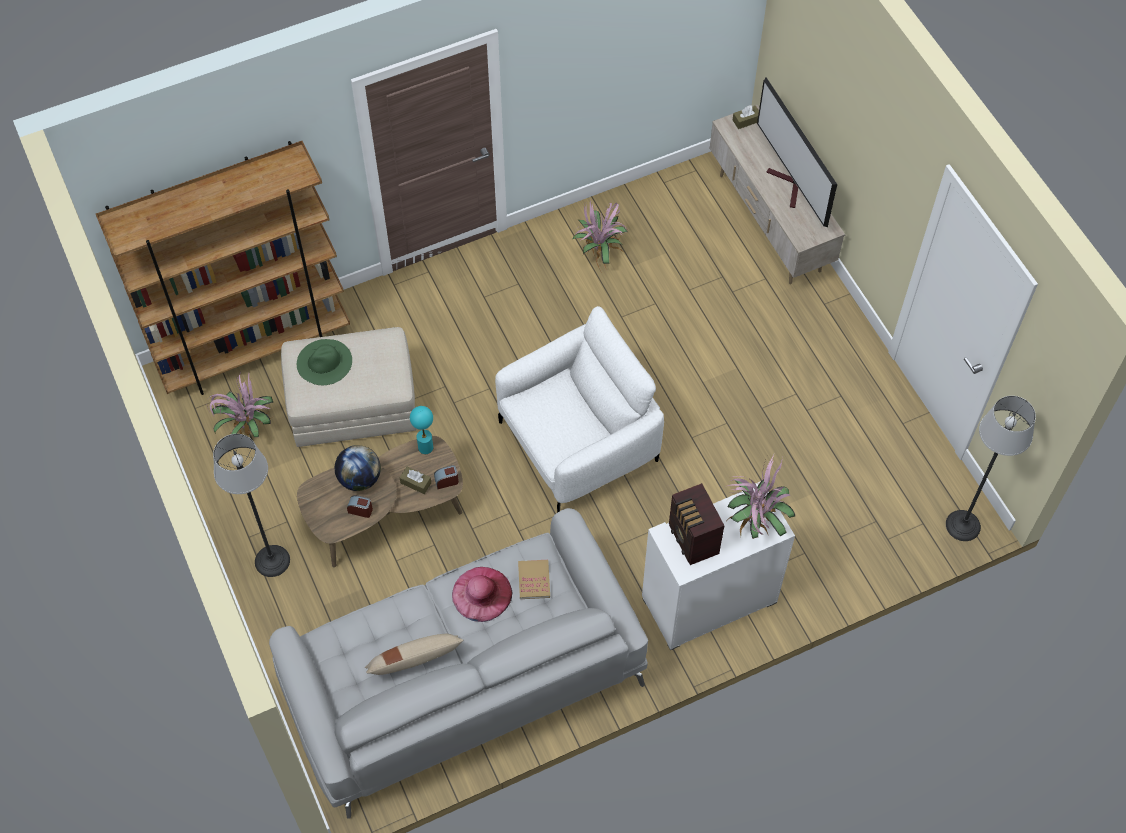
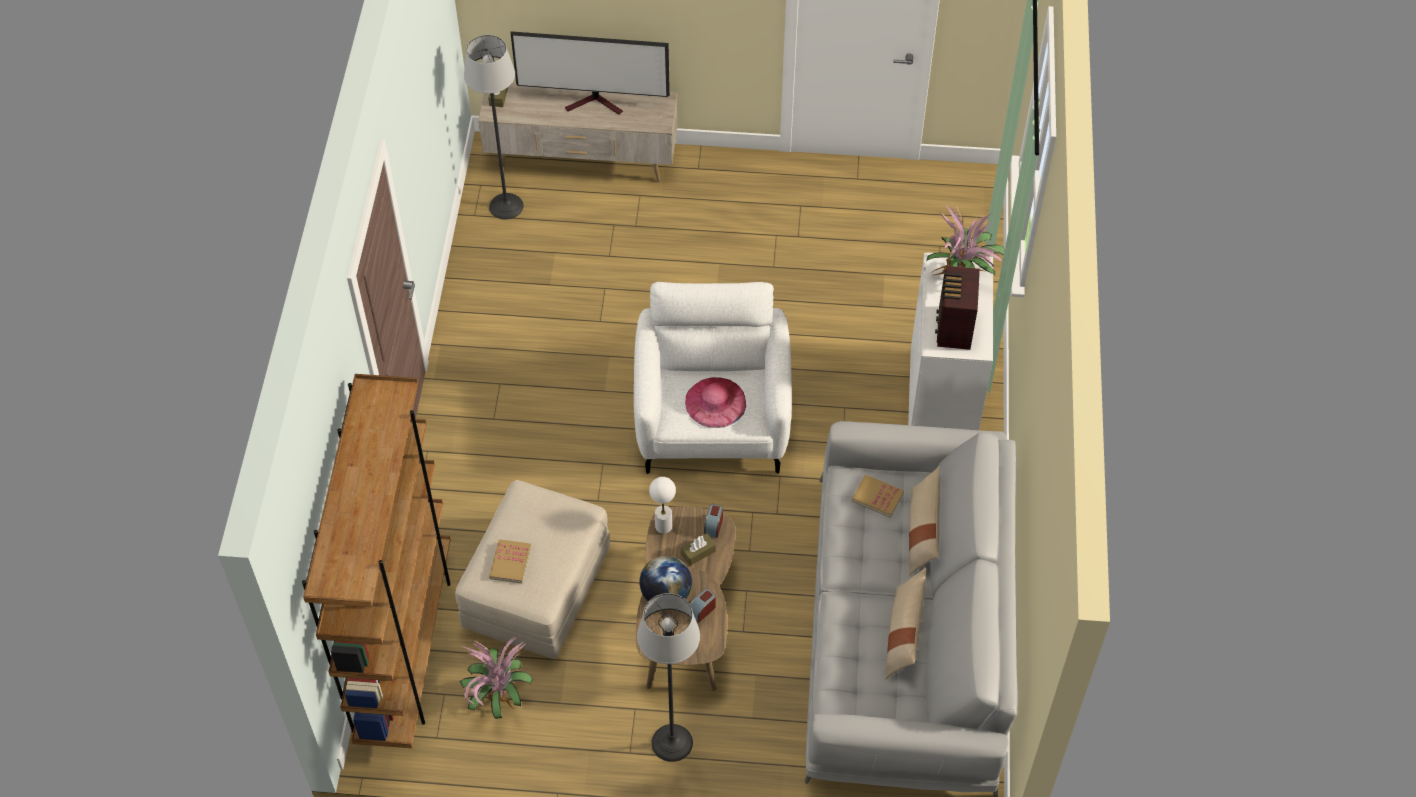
camera: 60 degrees left, 5 degrees down
green hat [297,339,352,385] -> book [489,539,531,583]
turquoise table lamp [410,406,433,454] -> white table lamp [649,477,676,534]
pink hat [452,567,512,622] -> pink hat moved to [685,377,746,428]
potted plant [572,201,628,273] -> none
radio [669,483,724,565] -> radio turned 90 degrees clockwise [935,266,980,350]
floor lamp [946,396,1036,541] -> floor lamp moved to [464,35,524,220]
none -> beige pillow [909,467,940,576]

